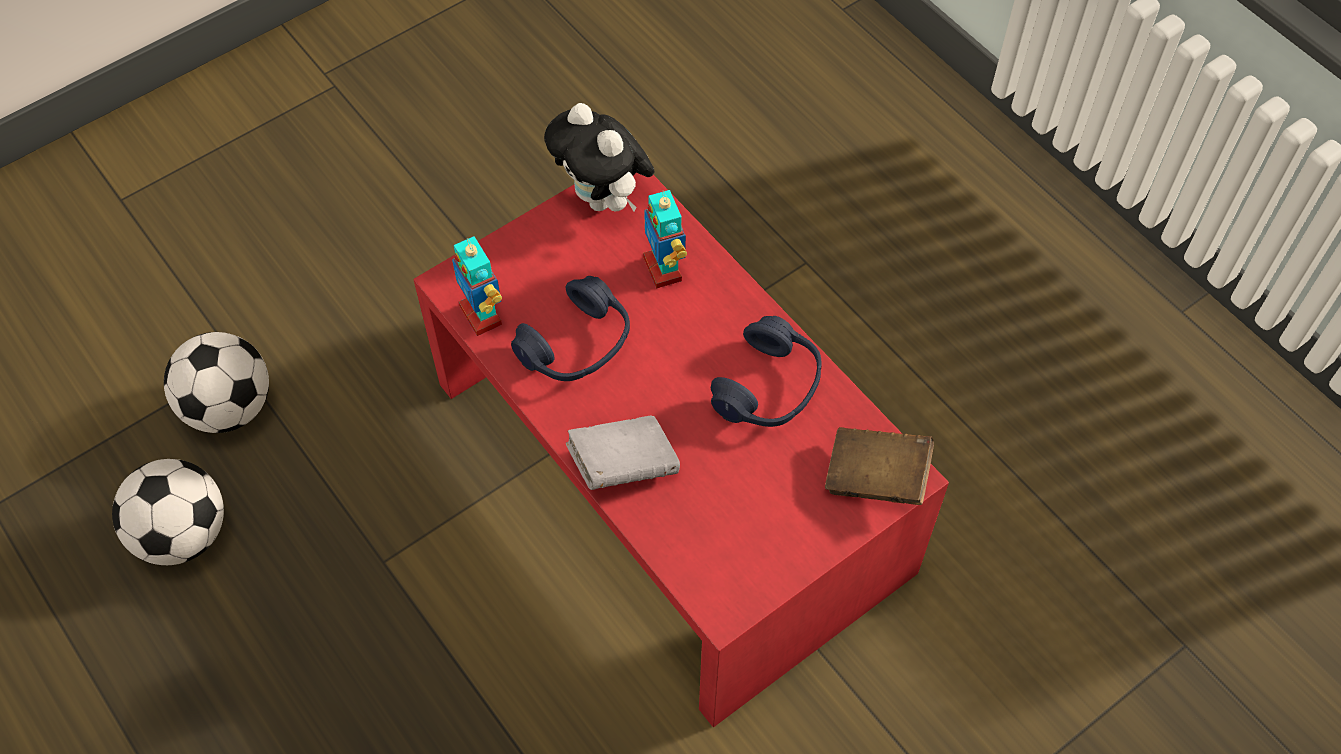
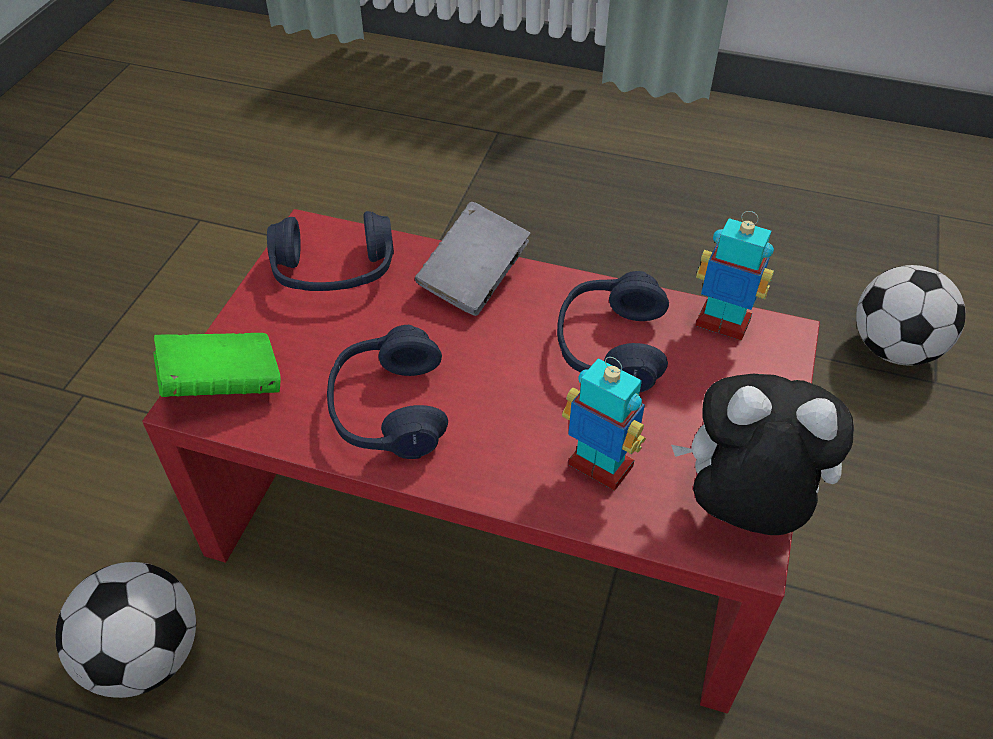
camera: 145 degrees right, 10 degrees down
football [112,459,224,565] -> football moved to [56,562,196,698]
brown book [825,427,934,505] -> green book [153,333,281,397]
none -> blue headphones [267,211,394,291]

